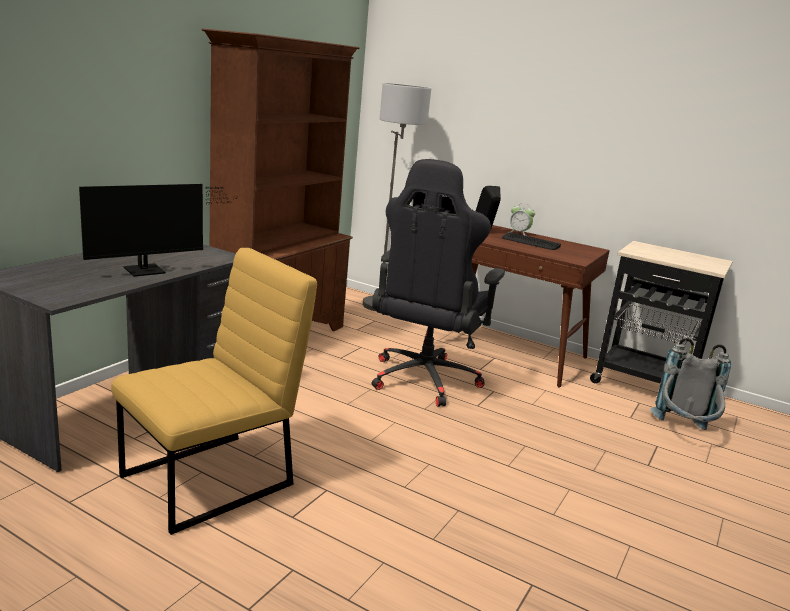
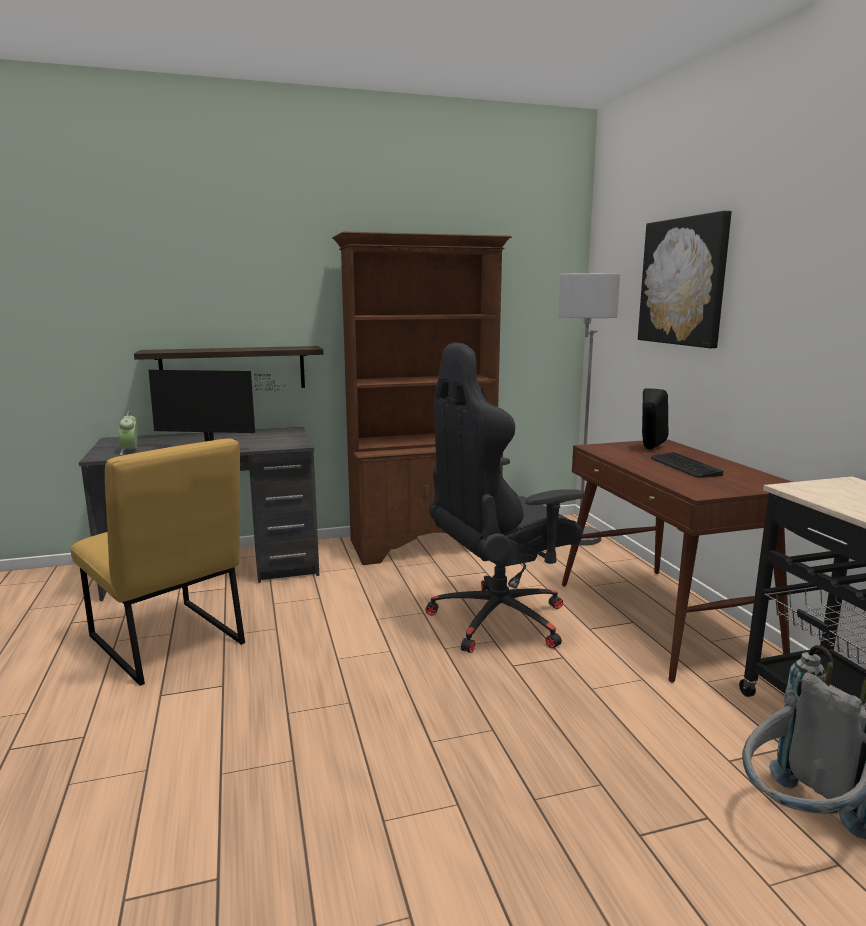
camera: 45 degrees right, 5 degrees down
yellow chair [111,248,317,535] -> yellow chair turned 45 degrees clockwise [71,439,245,686]
alarm clock [510,203,535,236] -> alarm clock moved to [119,412,138,455]
none -> shelf [134,346,323,388]
none -> picture [638,211,732,348]

